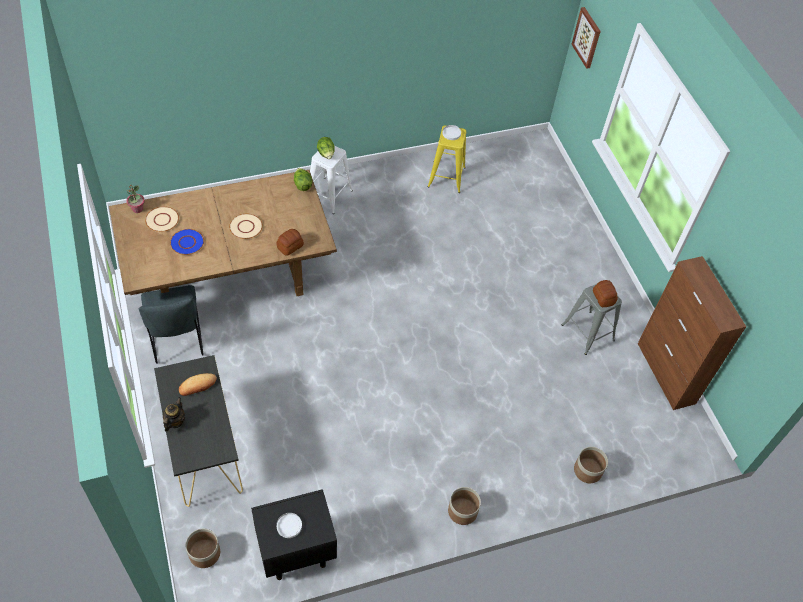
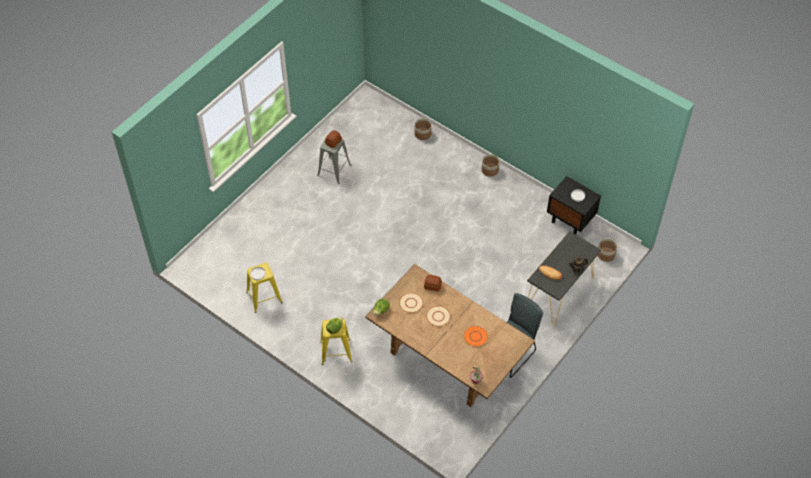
camera: 120 degrees left, 0 degrees up
beige plate [145,206,179,232] -> beige plate moved to [399,293,423,313]
blue plate [170,229,204,255] -> orange plate [464,326,488,347]
white stool [310,146,353,214] -> yellow stool [320,319,352,365]
picture [571,7,601,69] -> none
brown cabinet [638,256,746,410] -> none

